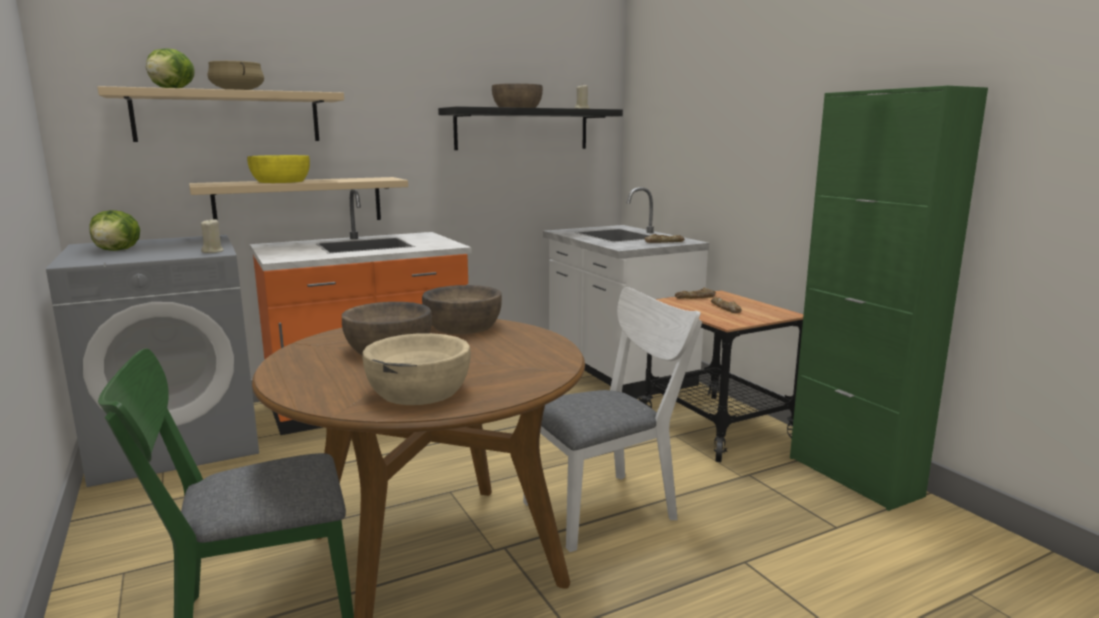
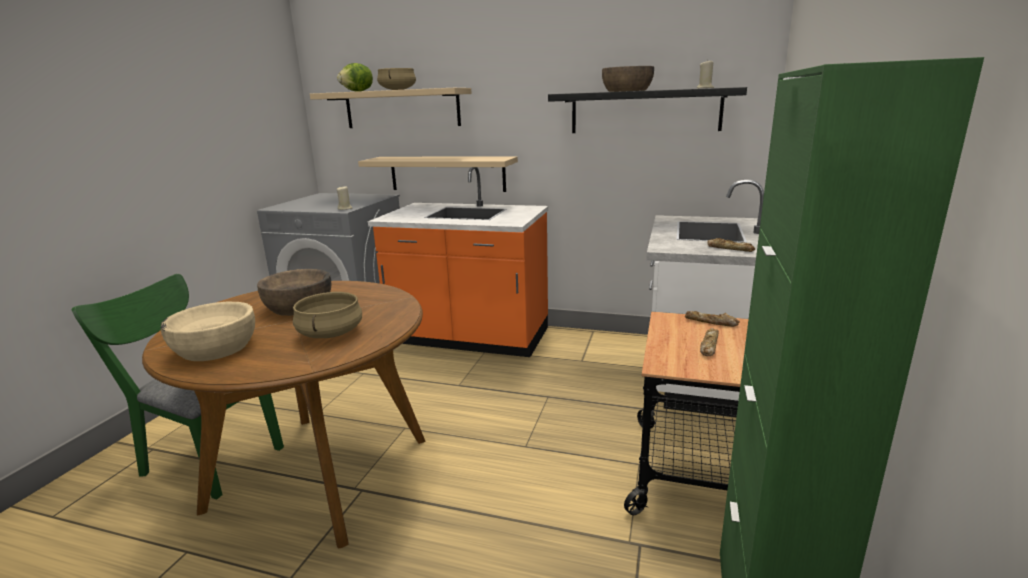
camera: 45 degrees right, 5 degrees up
lettuce [89,210,140,251] -> none
yellow bowl [247,155,310,183] -> none
brown bowl [422,285,502,334] -> none
white chair [523,287,702,552] -> none
none -> beige cooking pot [293,292,362,338]

